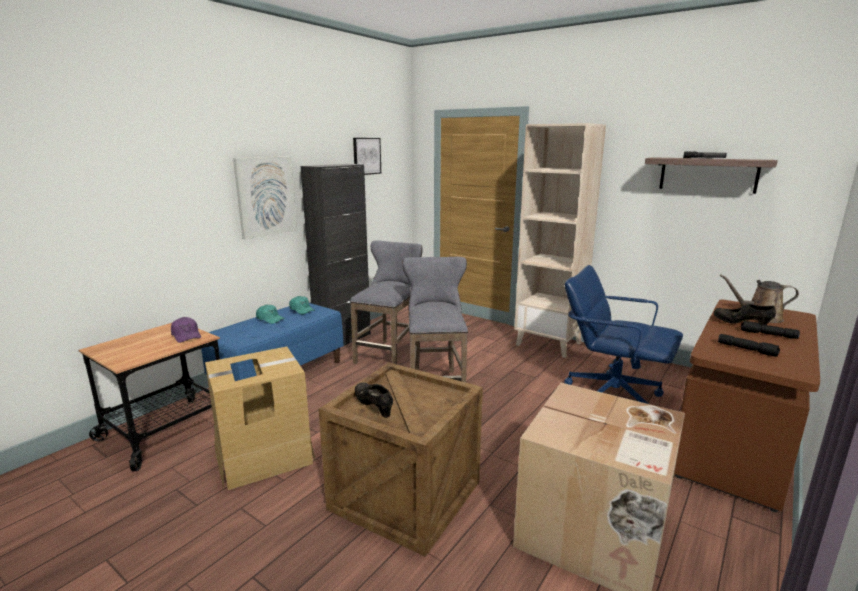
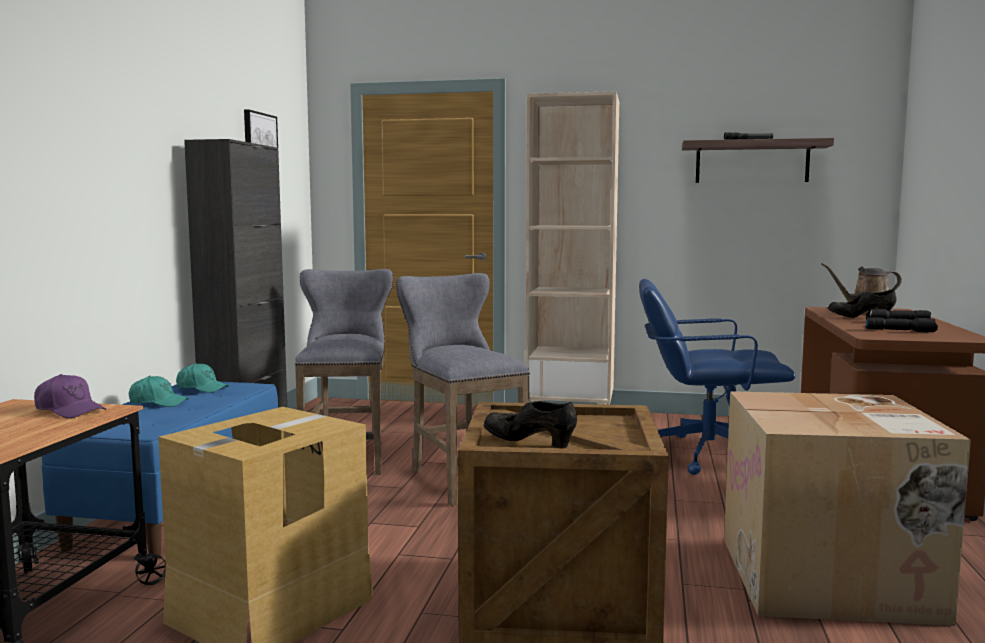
camera: 25 degrees left, 10 degrees down
picture [233,156,297,239] -> none

